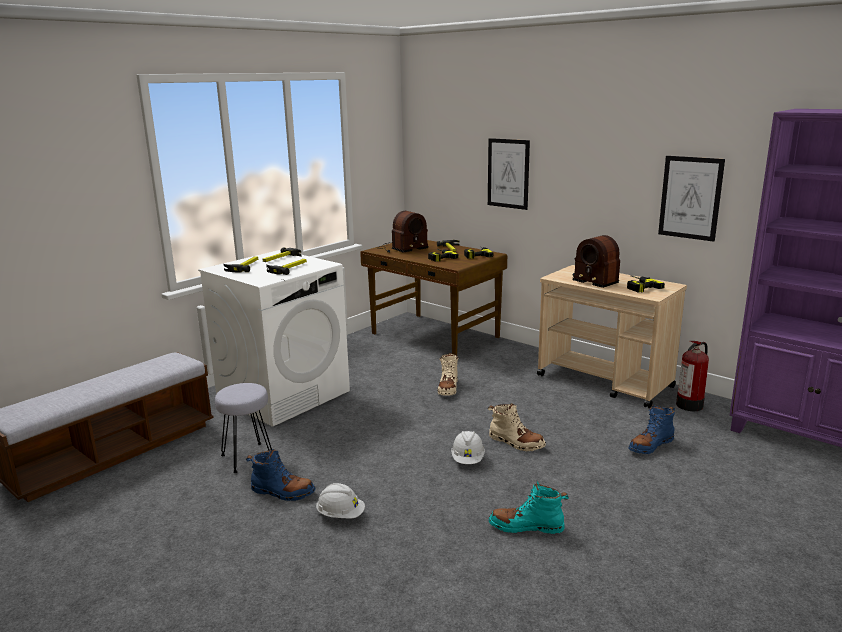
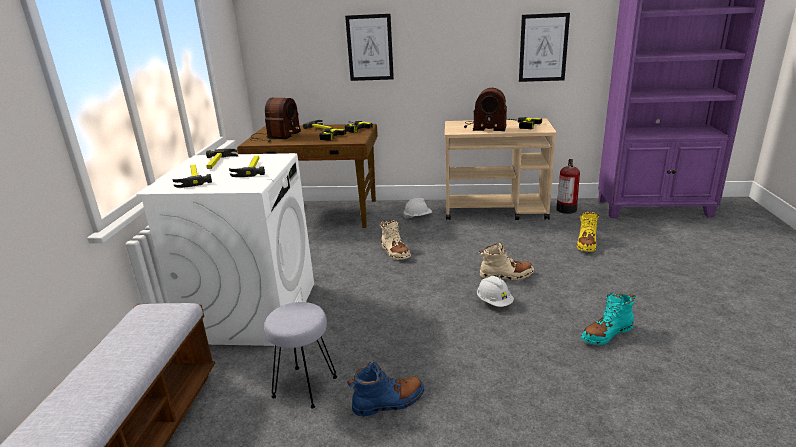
camera: 35 degrees left, 5 degrees up
white hard hat [316,483,365,519] -> white hard hat moved to [403,198,432,219]
blue boot [628,405,675,454] -> yellow boot [577,211,599,251]

